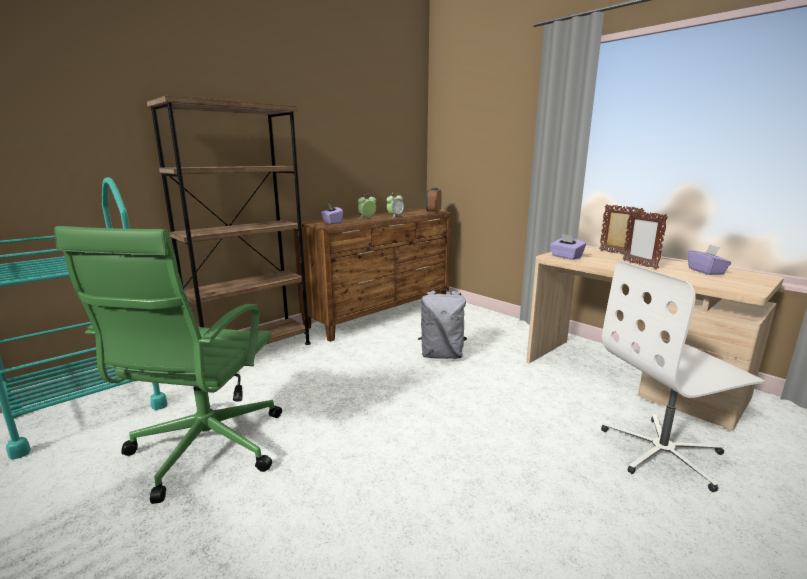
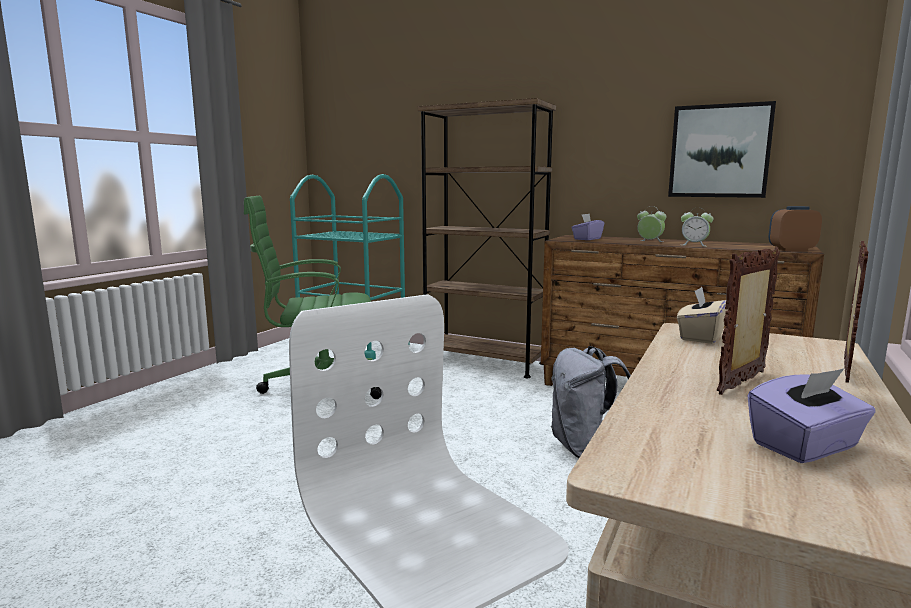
camera: 70 degrees right, 5 degrees down
purple tissue box [550,234,586,260] -> beige tissue box [677,287,728,344]
none -> picture [668,101,776,198]

